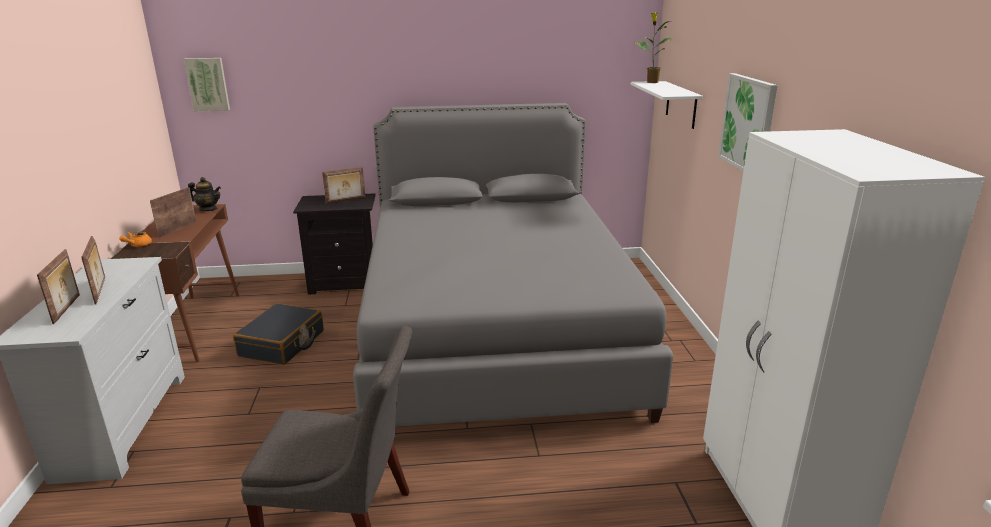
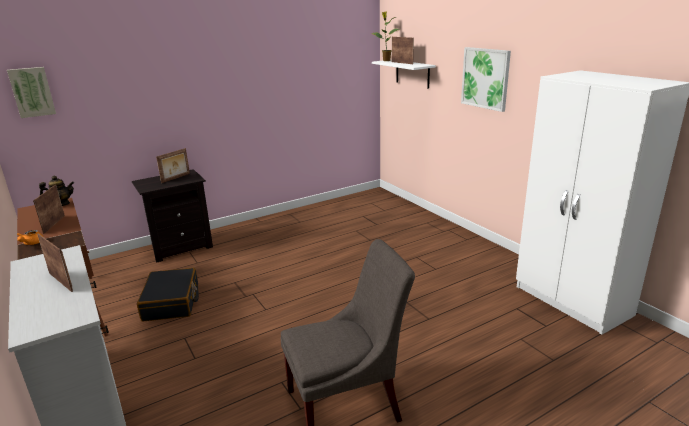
camera: 25 degrees left, 0 degrees up
picture frame [37,249,80,324] -> picture frame moved to [392,37,414,64]
grey bed [353,103,673,427] -> none

